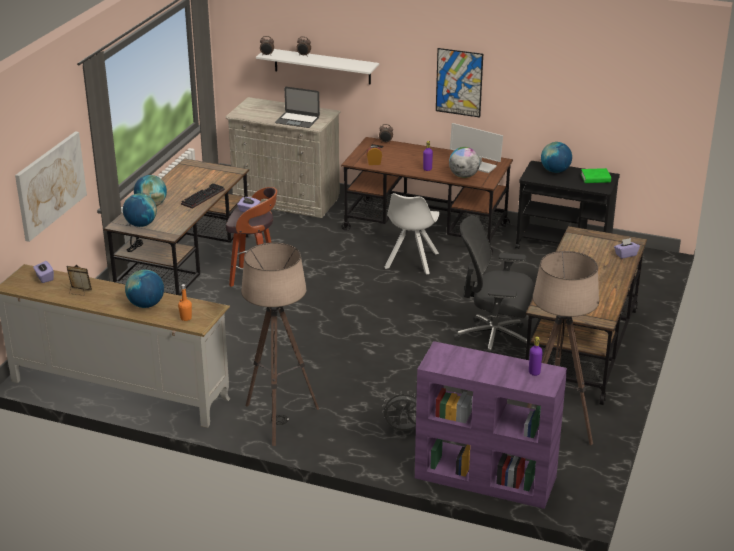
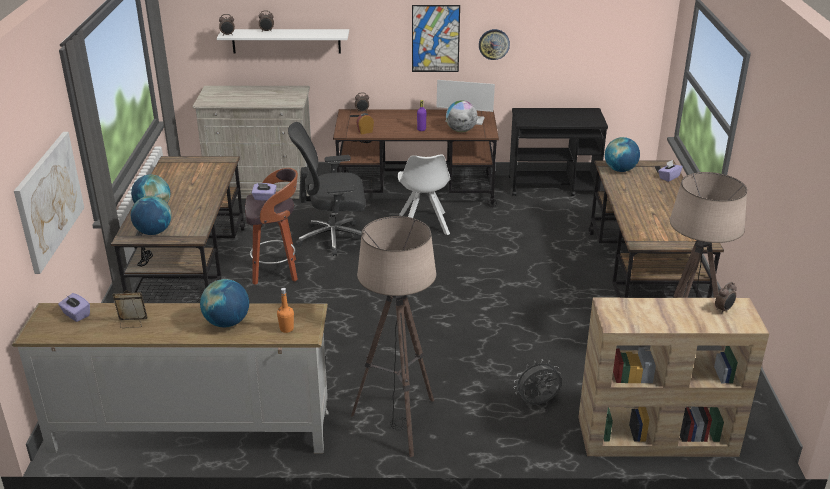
camera: 20 degrees left, 0 degrees up
keyboard [181,183,225,209] -> none
laptop [275,87,320,128] -> none
purple bookcase [415,341,567,509] -> brown bookcase [579,298,769,457]
office chair [453,215,534,353] -> office chair moved to [288,122,366,256]
purple bottle [529,336,543,376] -> alarm clock [715,282,737,314]
globe [541,142,572,173] -> globe moved to [605,137,640,172]
green book [581,168,611,183] -> none
none -> wall clock [479,29,510,60]

